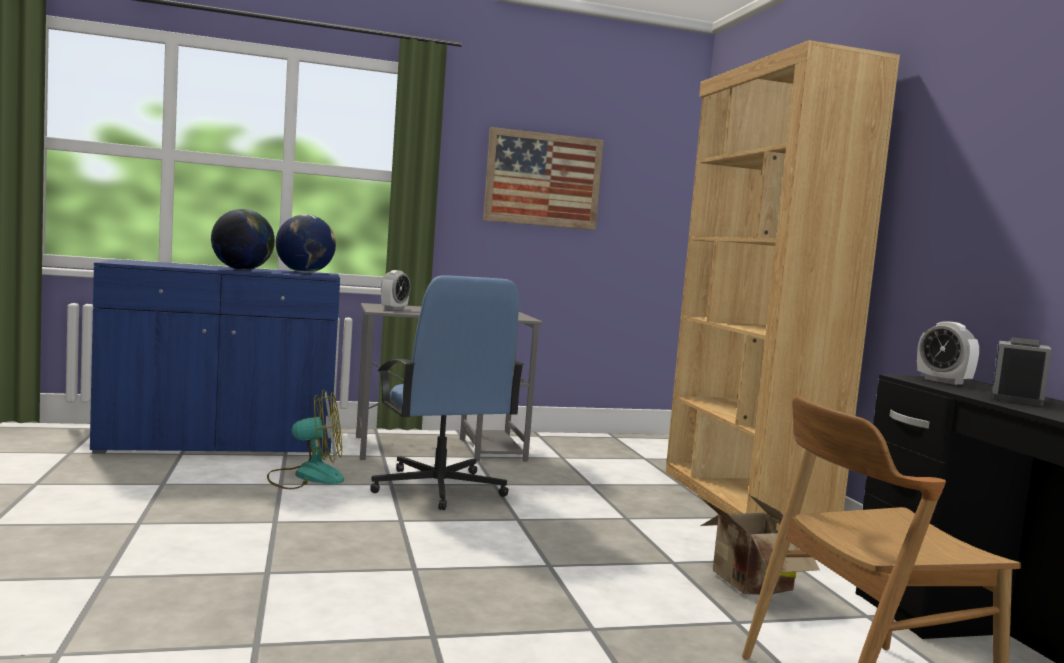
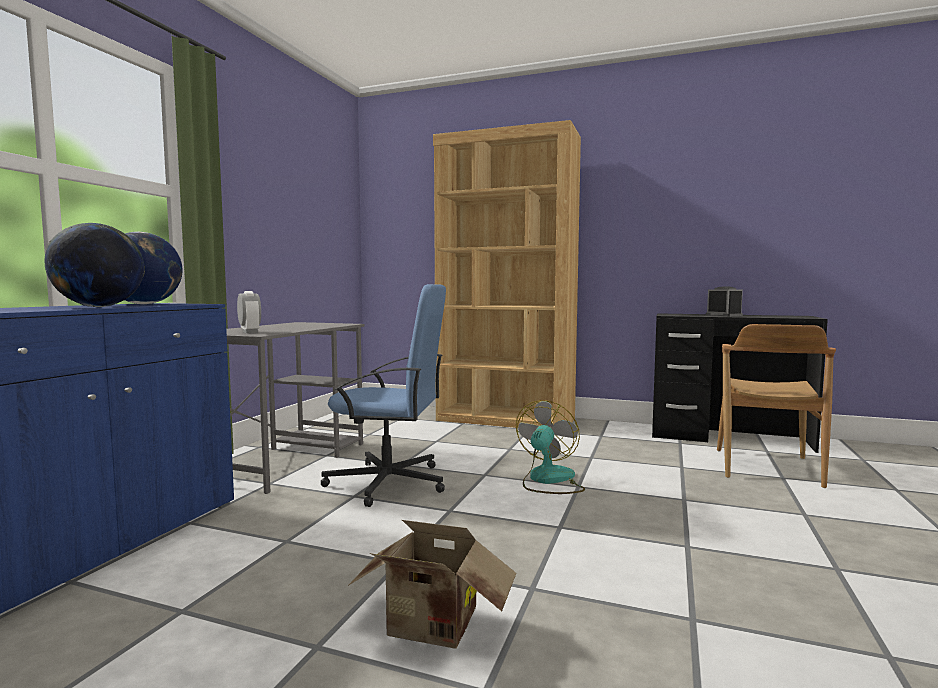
camera: 55 degrees left, 0 degrees up
fan [267,389,344,489] -> fan moved to [516,400,585,494]
picture [483,127,604,230] -> none
cardboard box [698,493,820,595] -> cardboard box moved to [348,520,516,649]
alarm clock [917,321,979,385] -> none

